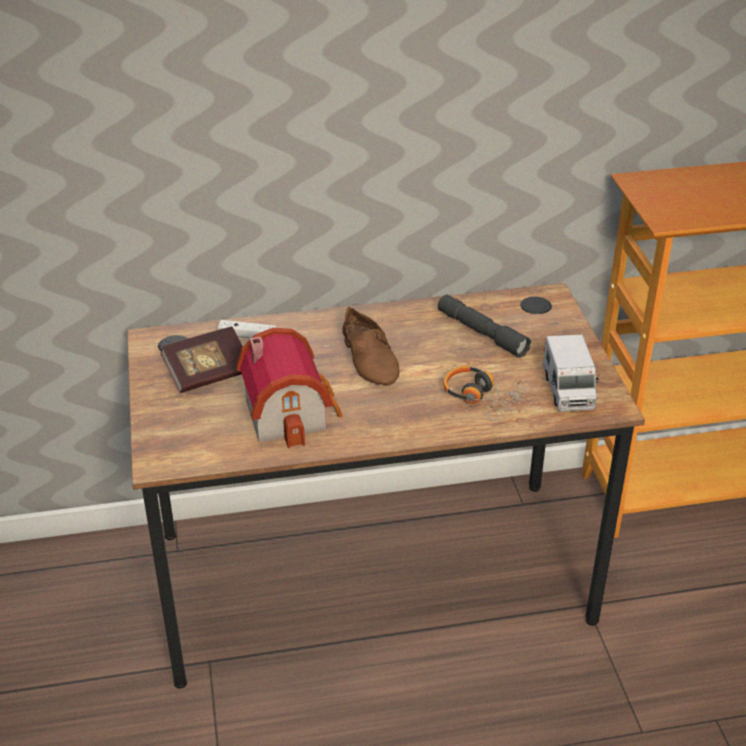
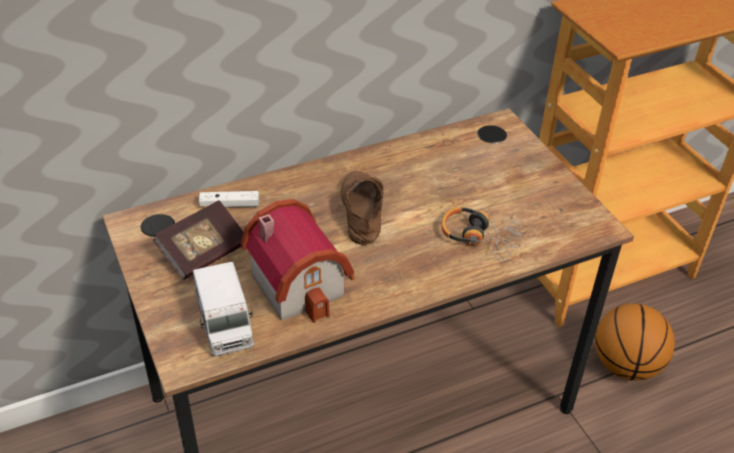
camera: 15 degrees left, 5 degrees up
brown shoe [342,306,399,386] -> brown shoe turned 150 degrees counterclockwise [341,171,383,245]
grey flashlight [438,294,531,358] -> none
toy truck [543,335,599,411] -> toy truck moved to [193,262,254,356]
none -> basketball [595,303,675,381]

